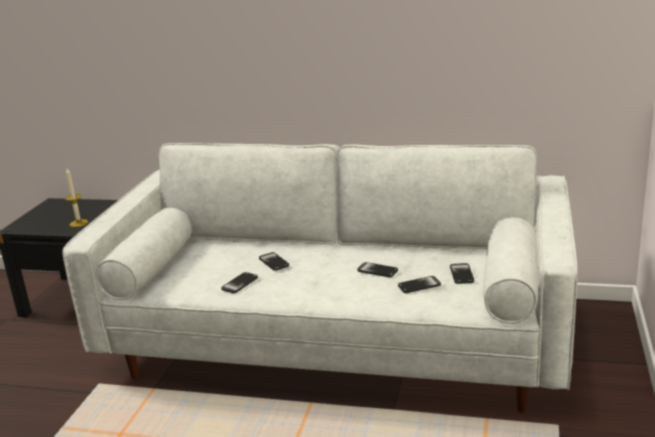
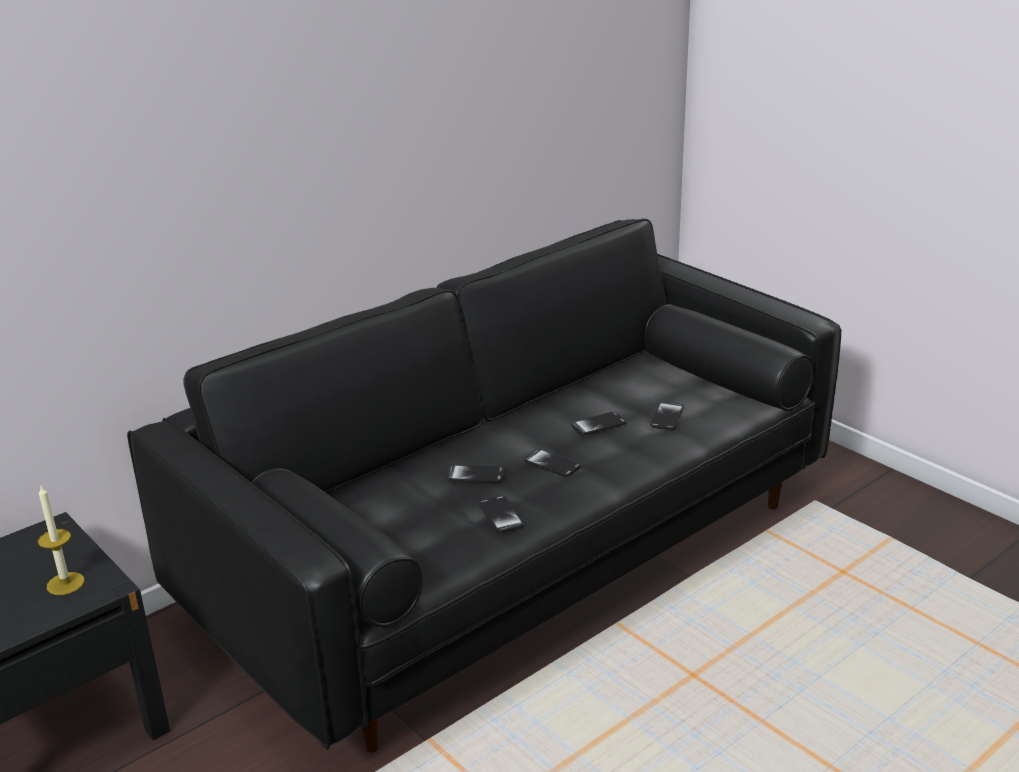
camera: 55 degrees left, 5 degrees up
white sofa [62,143,577,413] -> black sofa [127,218,841,753]
phone [450,263,474,284] -> phone moved to [524,449,581,477]

